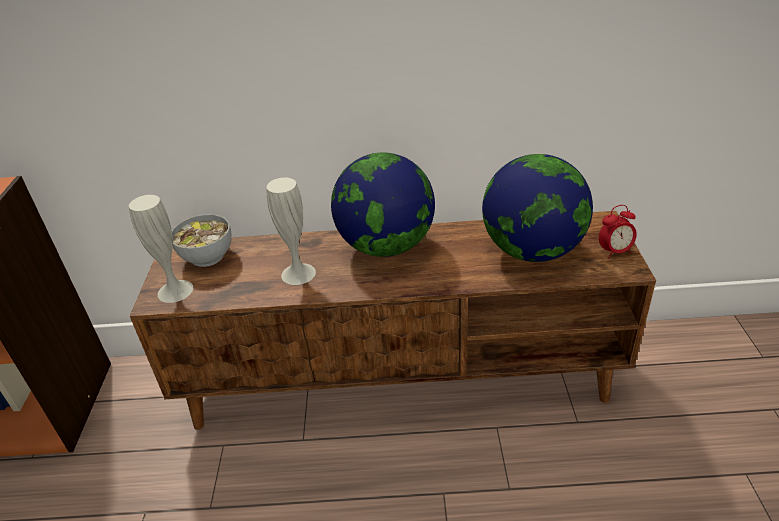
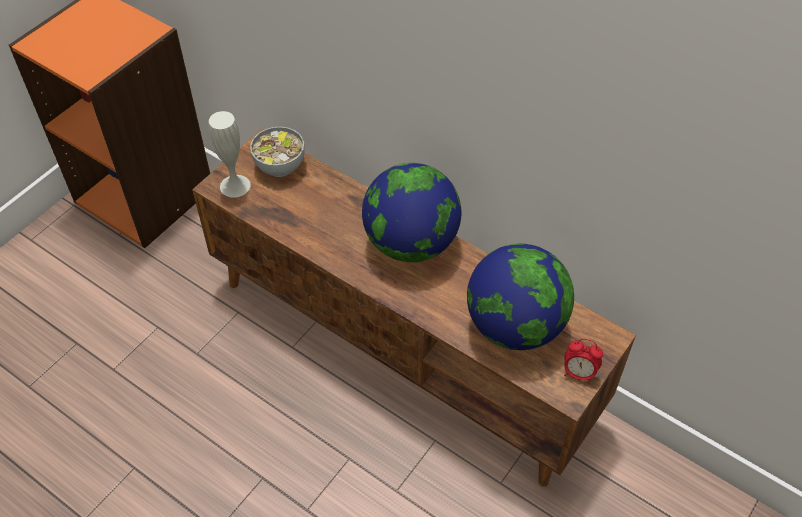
camera: 35 degrees right, 15 degrees up
white vase [267,178,316,285] -> none

